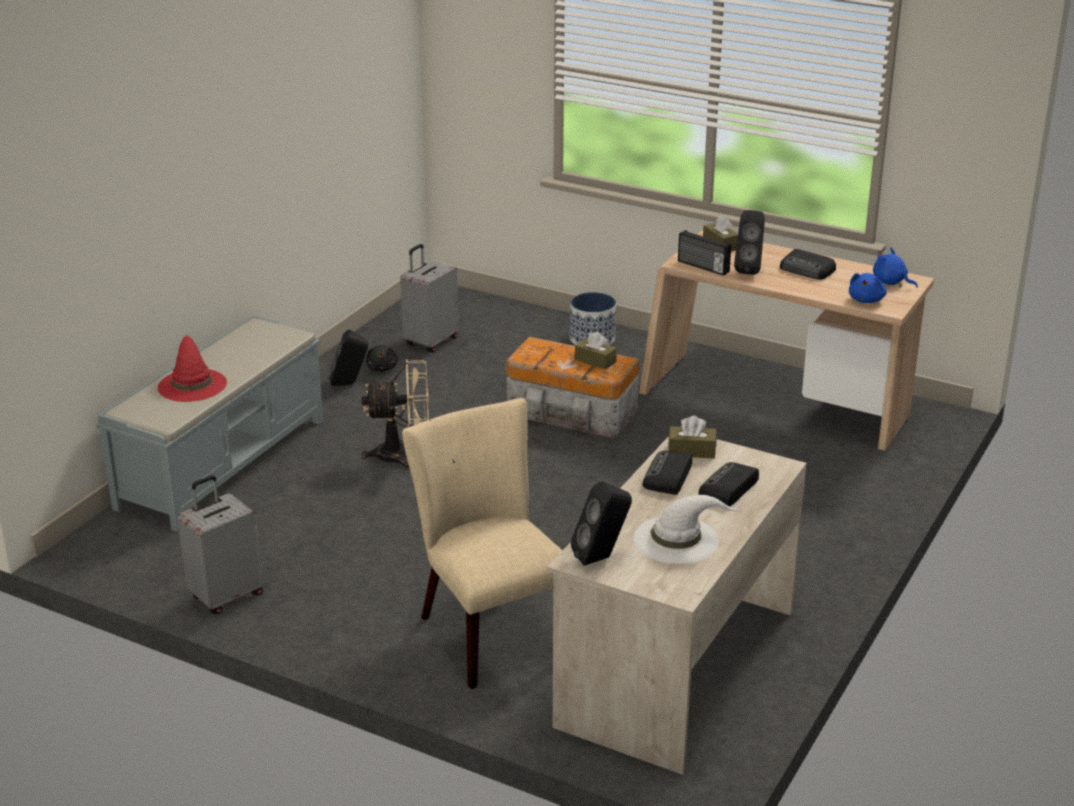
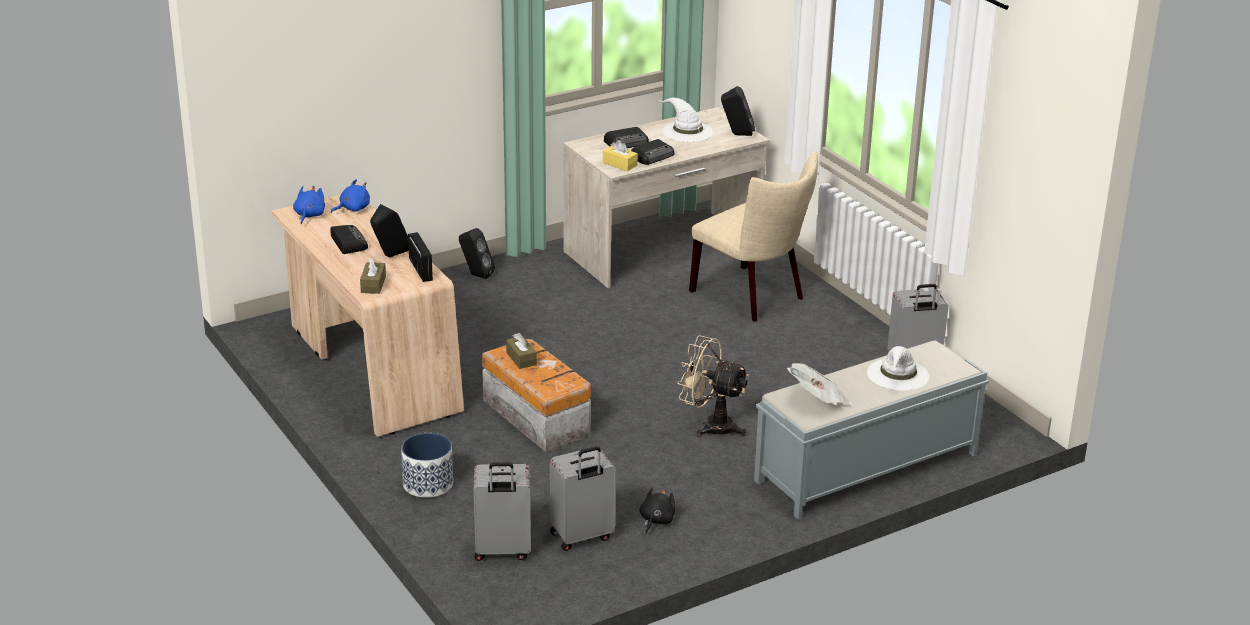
camera: 150 degrees left, 0 degrees up
red hat [158,334,227,402] -> white hat [867,346,930,391]
black speaker [329,329,368,386] -> black speaker moved to [459,228,495,279]
beige chair [402,398,563,689] -> beige chair turned 45 degrees counterclockwise [689,151,818,321]
brown tissue box [668,416,717,459] -> yellow tissue box [603,140,638,171]
blue plush toy [873,247,918,288] -> blue plush toy turned 150 degrees counterclockwise [293,186,325,224]
none -> grey suitcase [474,462,531,561]
none -> newspaper [787,363,853,406]

